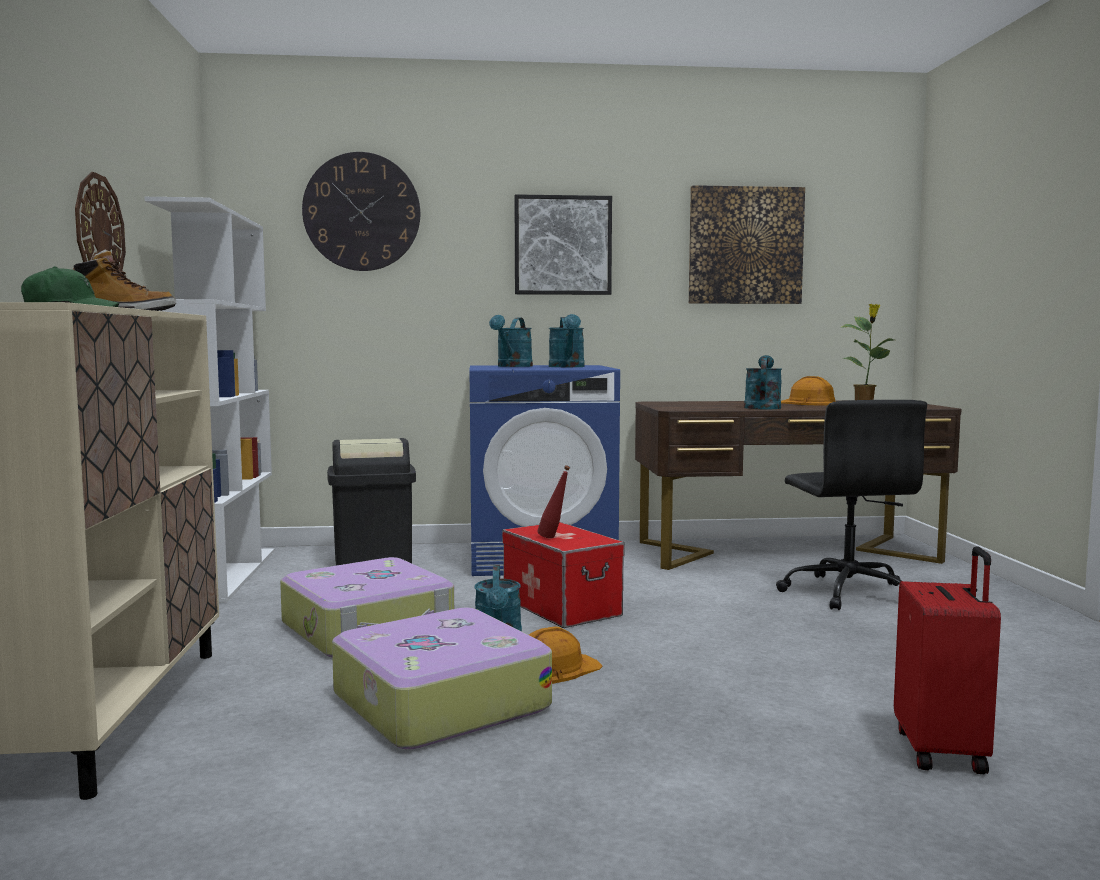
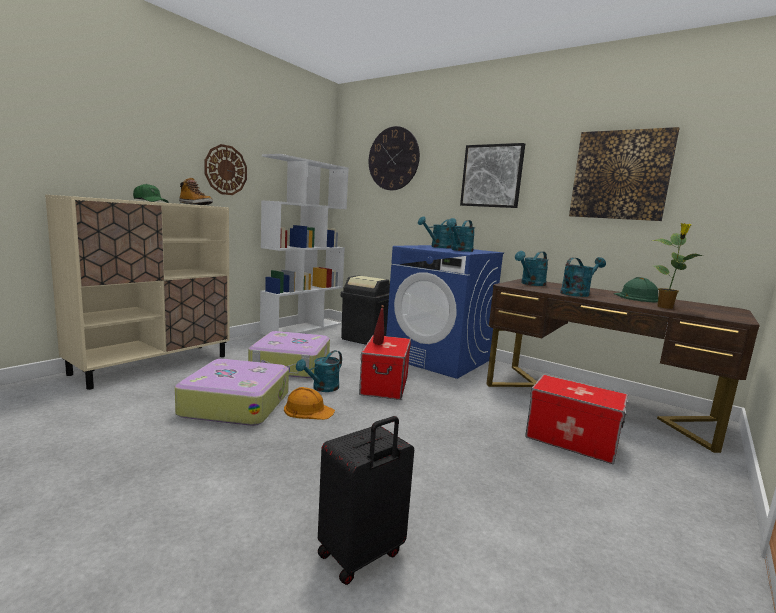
camera: 40 degrees right, 5 degrees up
black office chair [776,400,927,610] -> storage box [525,375,628,464]
orange hard hat [781,376,836,405] -> green hard hat [614,277,658,302]
red suitcase [894,546,1001,774] -> black suitcase [318,416,414,585]
none -> turquoise watering can [515,251,548,286]

